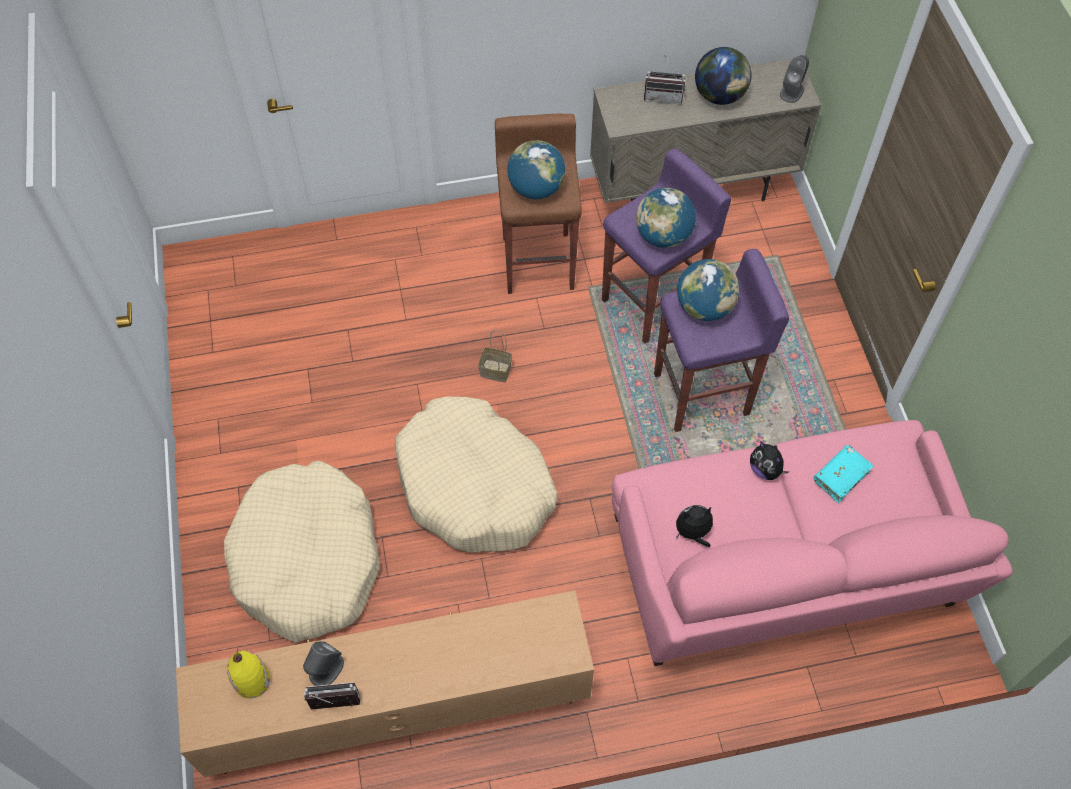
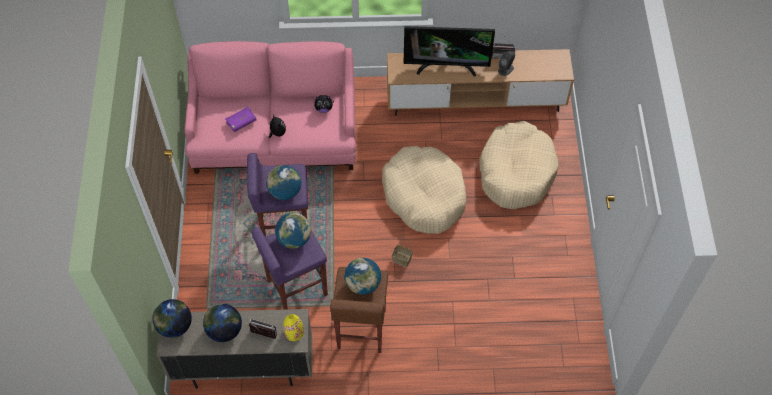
camera: 170 degrees left, 0 degrees up
yellow vase [227,651,271,699] -> yellow vase moved to [283,314,304,341]
grey speaker [780,55,809,103] -> globe [153,299,192,338]
turquoise book [814,445,874,503] -> purple book [225,107,256,132]
none -> television [404,26,495,76]

